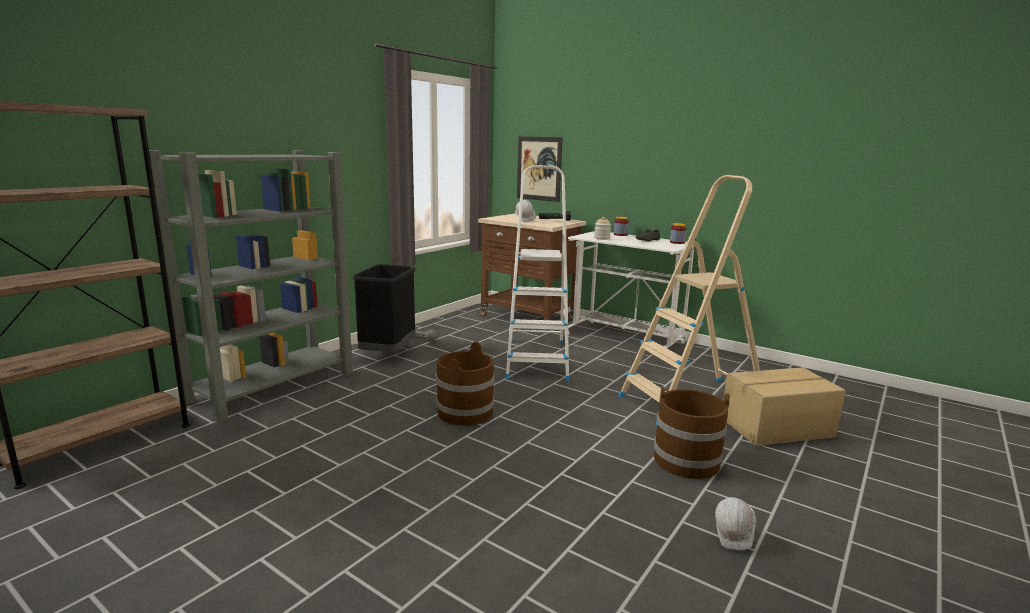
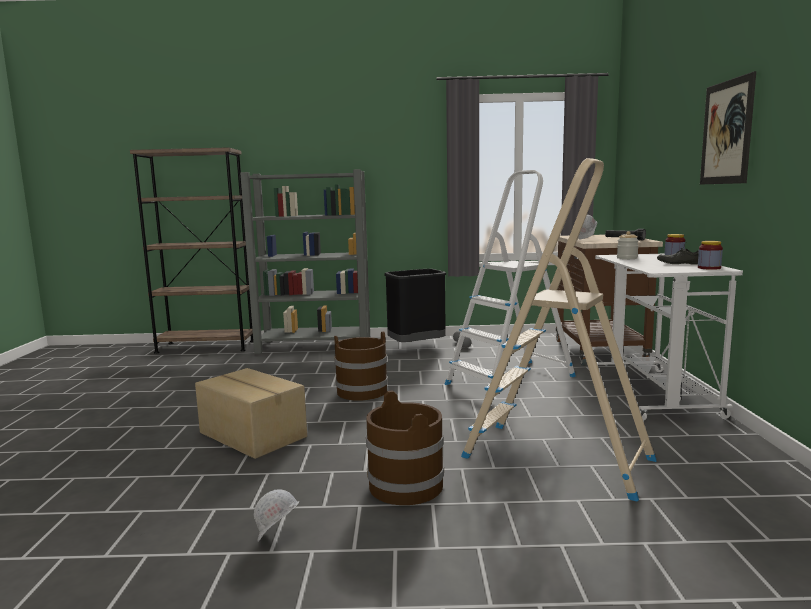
camera: 55 degrees right, 5 degrees down
picture [517,136,563,202] -> picture moved to [700,71,756,184]
cardboard box [723,367,845,446] -> cardboard box moved to [195,368,307,459]

